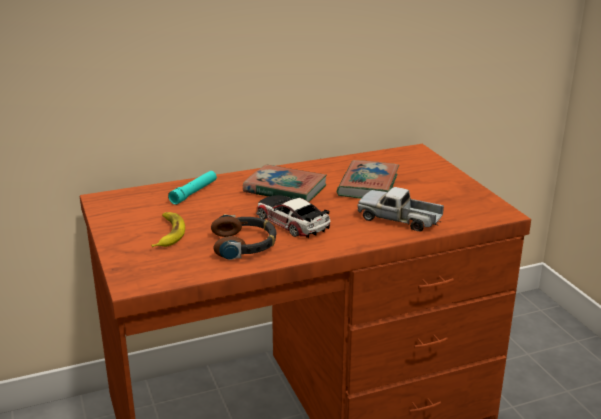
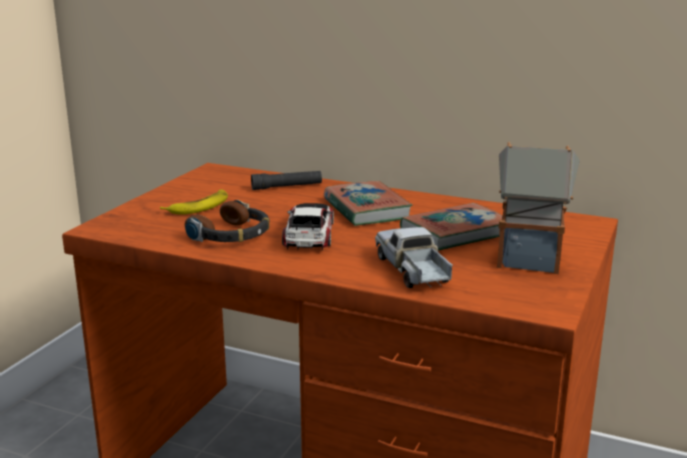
camera: 45 degrees right, 5 degrees down
turquoise flashlight [168,171,217,205] -> black flashlight [251,171,322,190]
none -> toy house [497,142,579,274]

